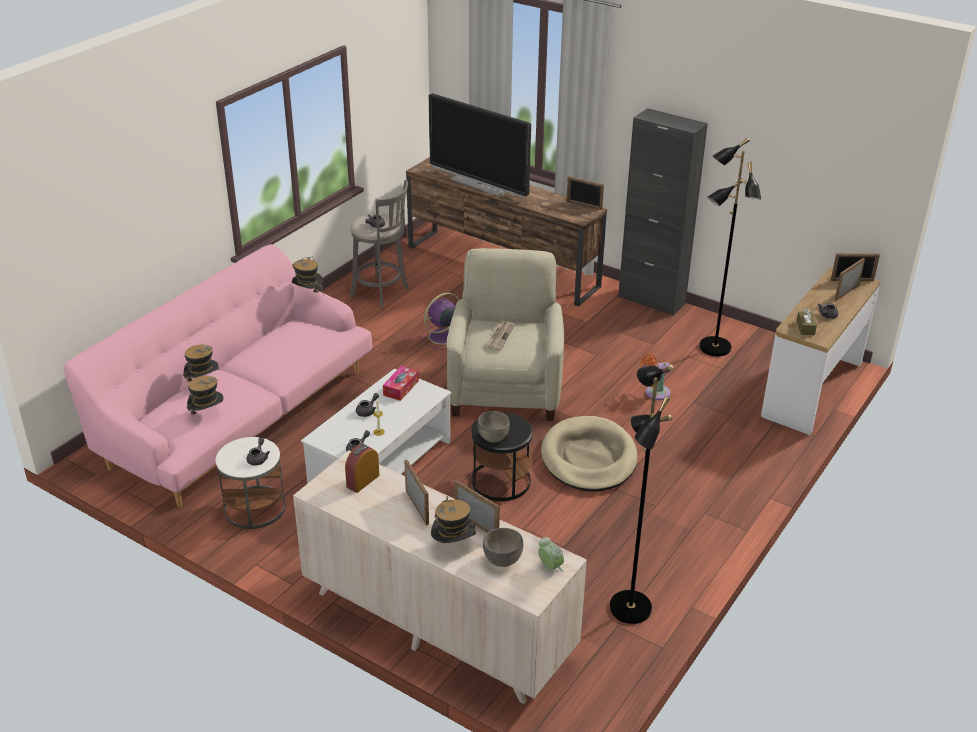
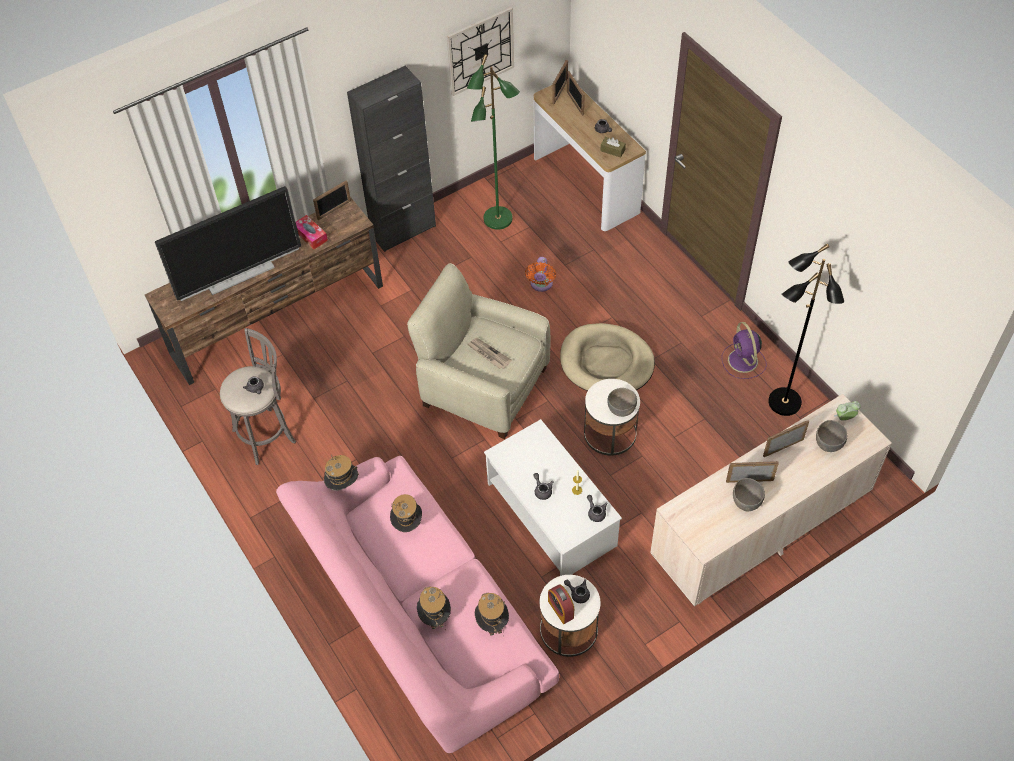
camera: 65 degrees left, 20 degrees up
alarm clock [345,444,379,493] -> alarm clock moved to [548,584,574,624]
tissue box [383,366,419,401] -> tissue box moved to [296,215,328,249]
purple fan [421,293,459,350] -> purple fan moved to [722,322,767,379]
hat [431,496,476,543] -> hat moved to [390,494,422,532]
black side table [471,412,533,501] -> white side table [584,379,640,456]
black floor lamp [699,138,761,356] -> green floor lamp [467,54,520,230]
none -> wall clock [447,7,514,96]
none -> grey bowl [733,478,765,511]

